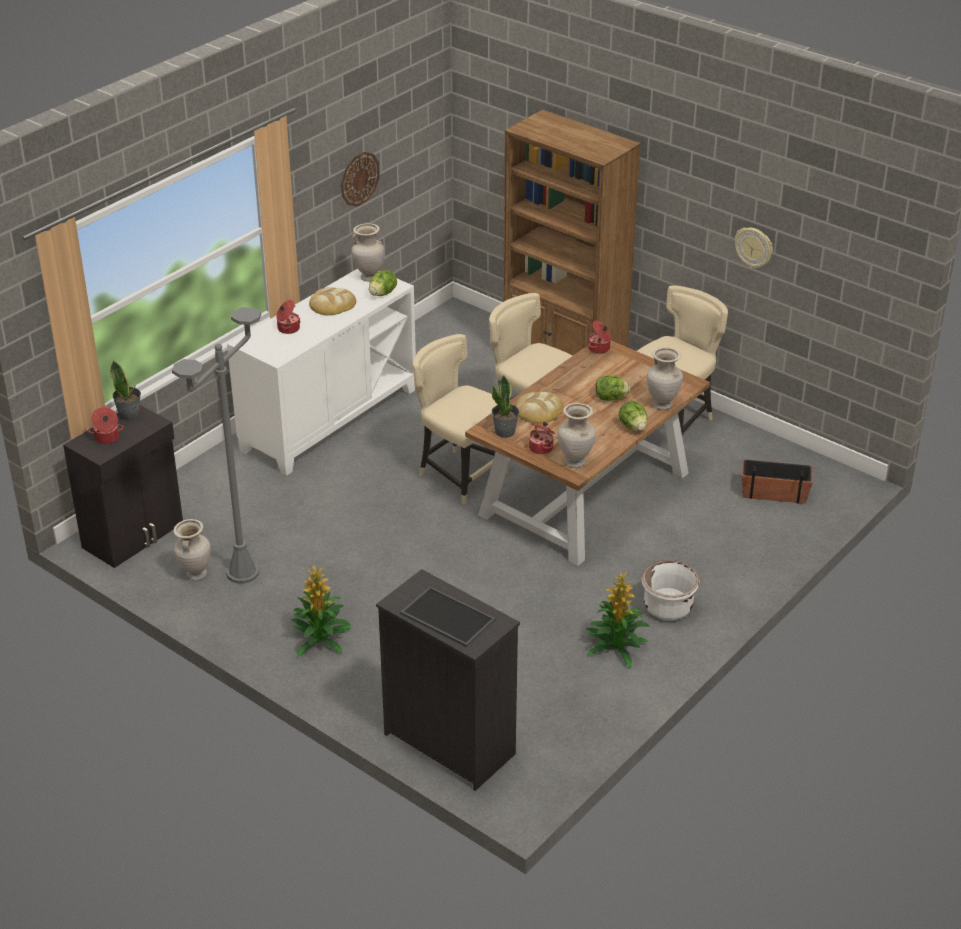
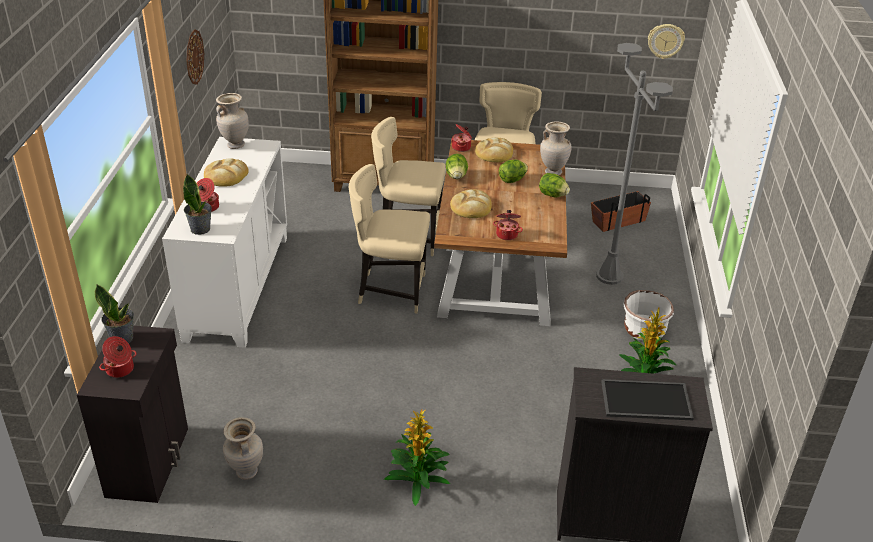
camera: 35 degrees left, 0 degrees up
grey floor lamp [172,307,261,584] -> grey floor lamp moved to [596,43,673,285]
lettuce [369,270,397,296] -> lettuce moved to [446,154,468,179]
potted plant [492,375,519,438] -> potted plant moved to [183,174,212,235]
beige vase [558,403,596,468] -> none
wall clock [735,228,773,268] -> wall clock moved to [648,24,685,59]
none -> bread [475,137,513,163]

